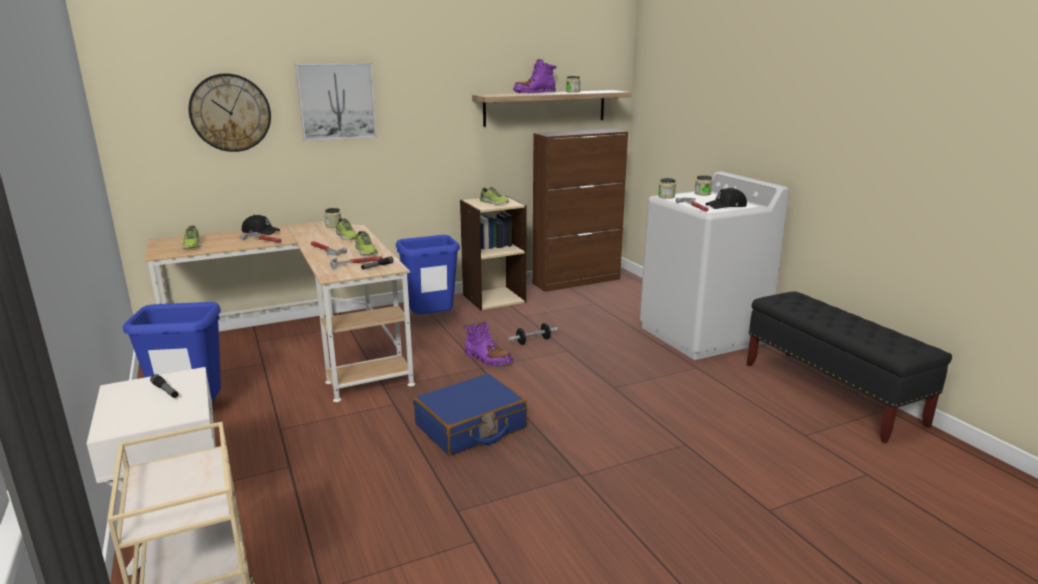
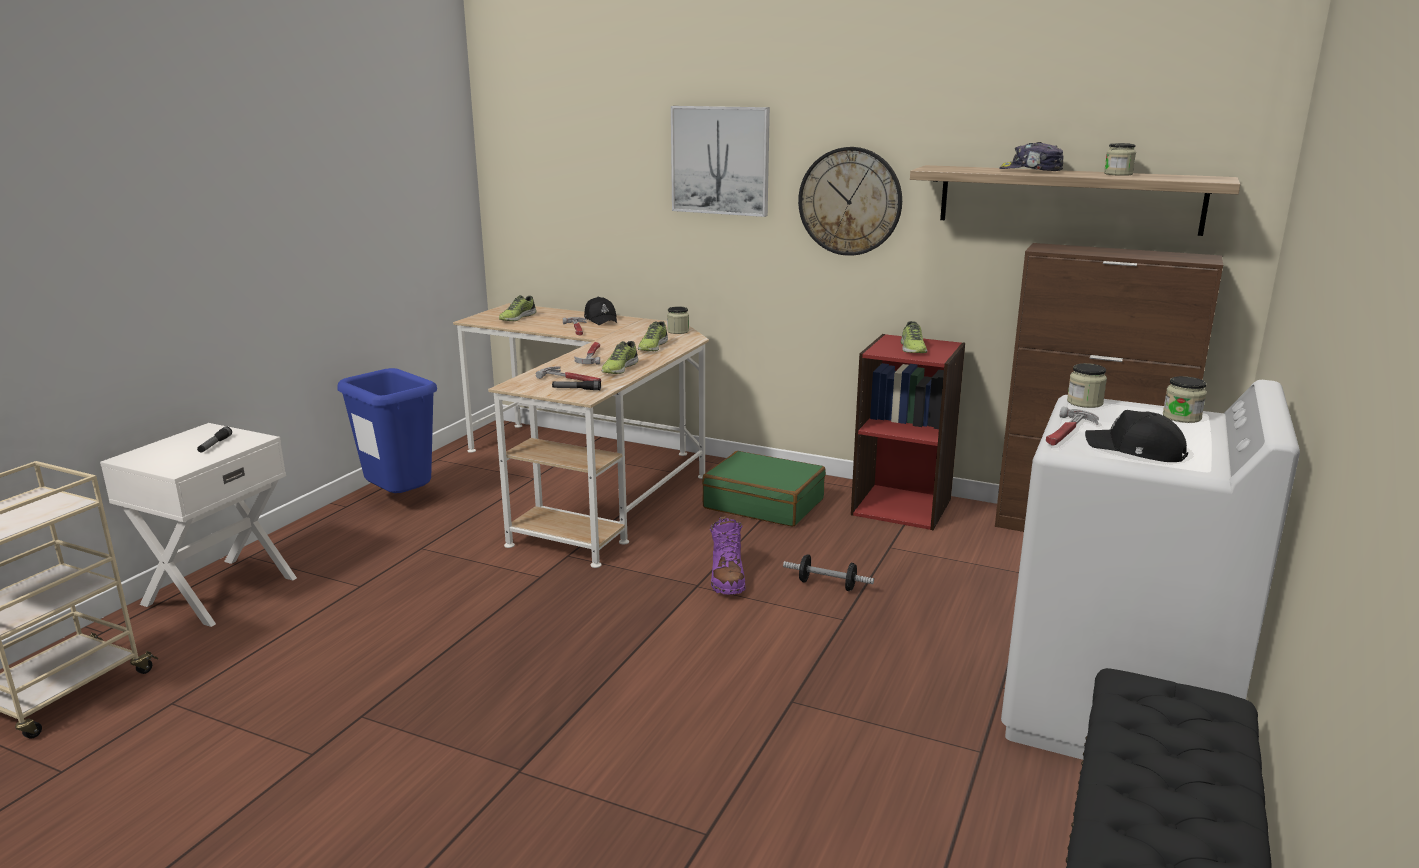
camera: 50 degrees right, 0 degrees up
wall clock [189,73,271,152] -> wall clock moved to [798,147,902,256]
blue trash can [396,235,460,314] -> green suitcase [702,451,826,527]
blue suitcase [413,374,527,456] -> none
beige bookcase [460,195,527,311] -> red bookcase [851,334,965,530]
purple boot [513,59,557,93] -> cap [999,142,1064,171]

